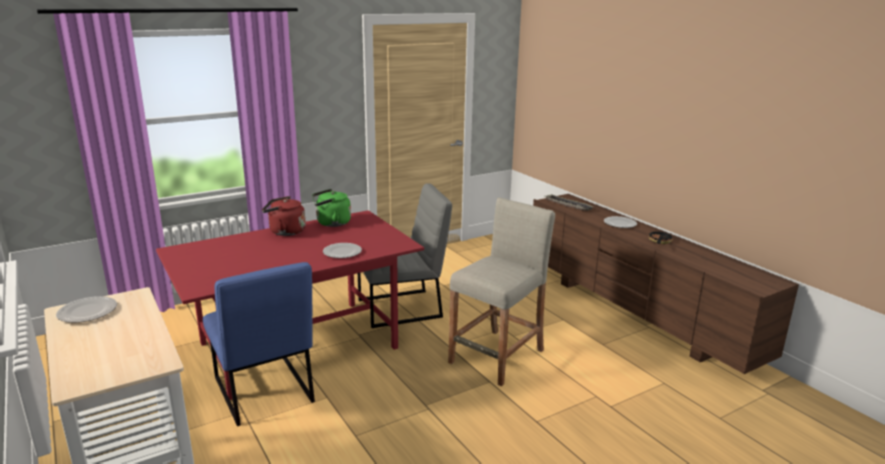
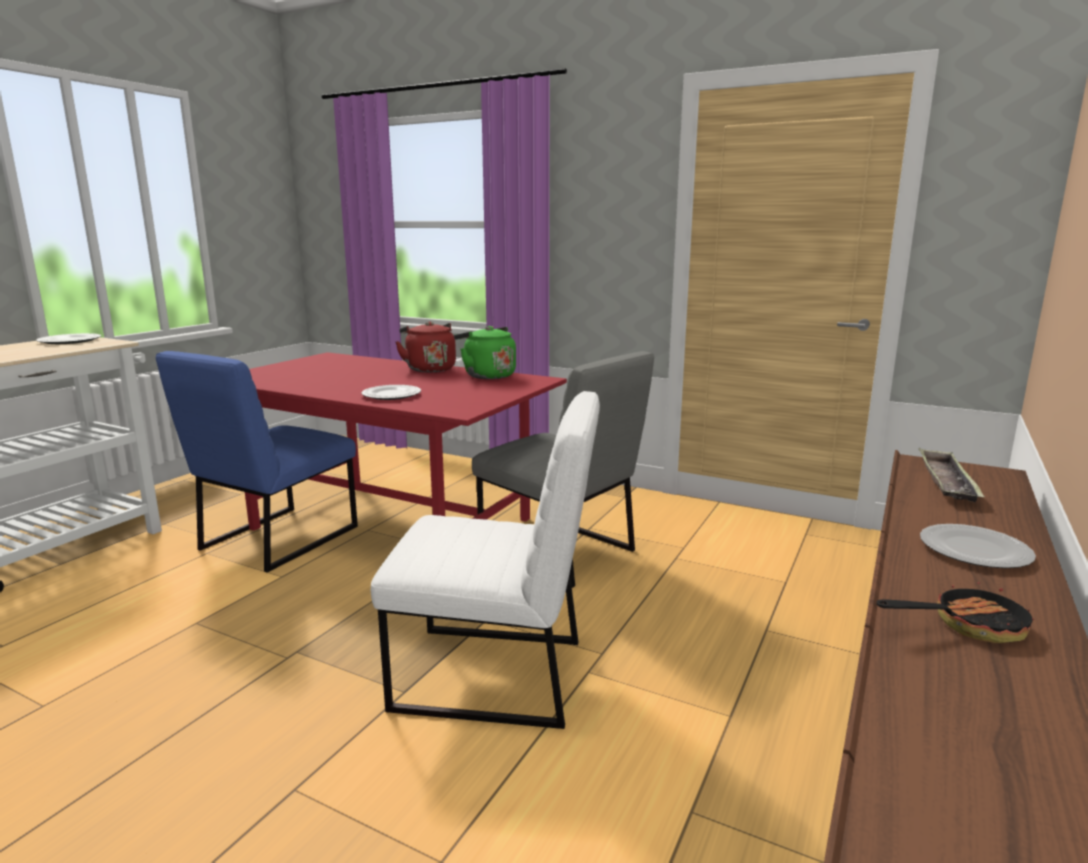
camera: 60 degrees right, 5 degrees down
beige stool [448,198,555,387] -> white chair [371,391,600,729]

